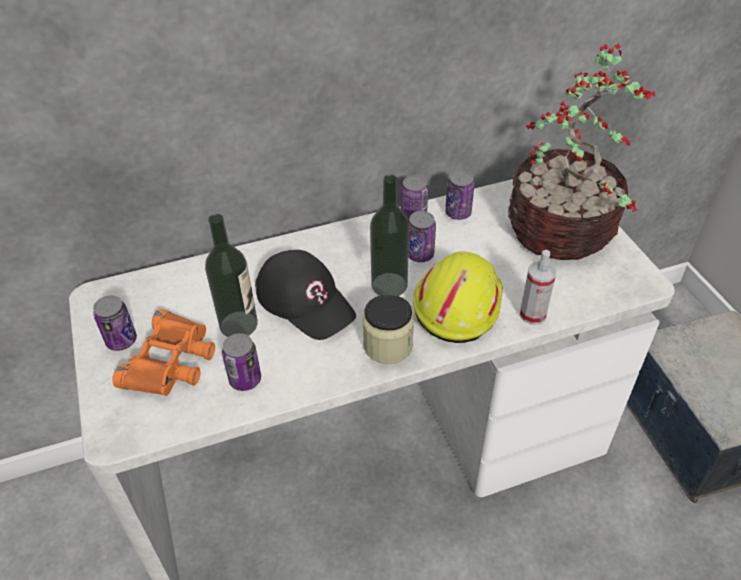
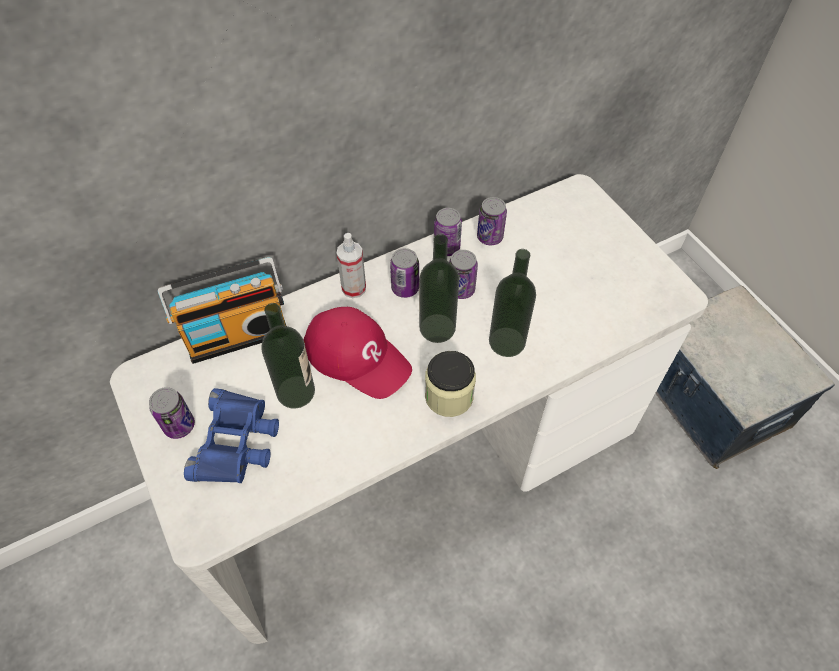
camera: 10 degrees left, 10 degrees up
orange binoculars [112,309,215,396] -> blue binoculars [184,388,279,483]
can [222,333,261,391] -> can moved to [390,248,419,298]
black cap [255,250,356,340] -> red cap [304,307,412,399]
yellow hard hat [413,251,503,343] -> bottle [489,249,536,357]
potted plant [508,44,655,260] -> none
spray bottle [520,250,556,325] -> spray bottle moved to [336,233,366,298]
none -> radio [158,257,286,364]

